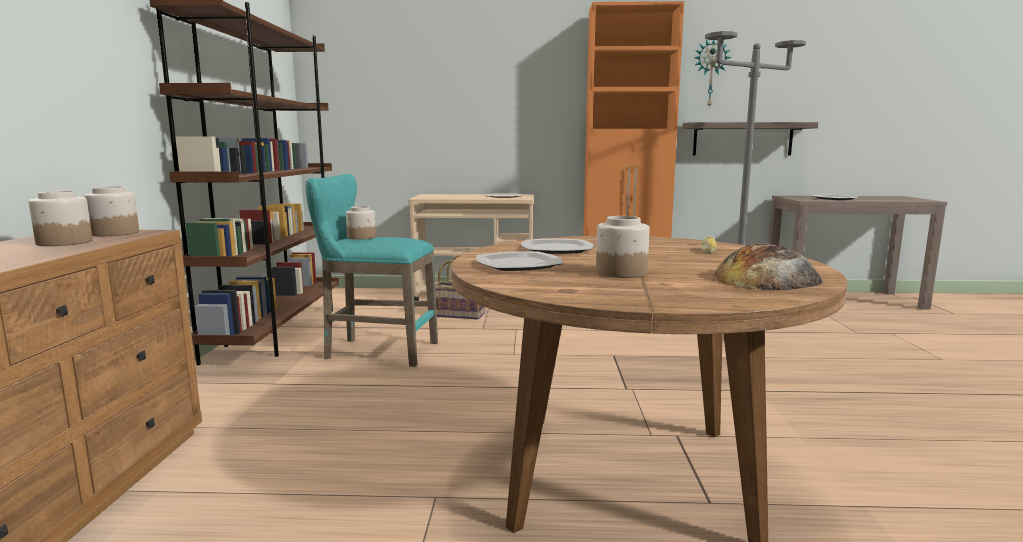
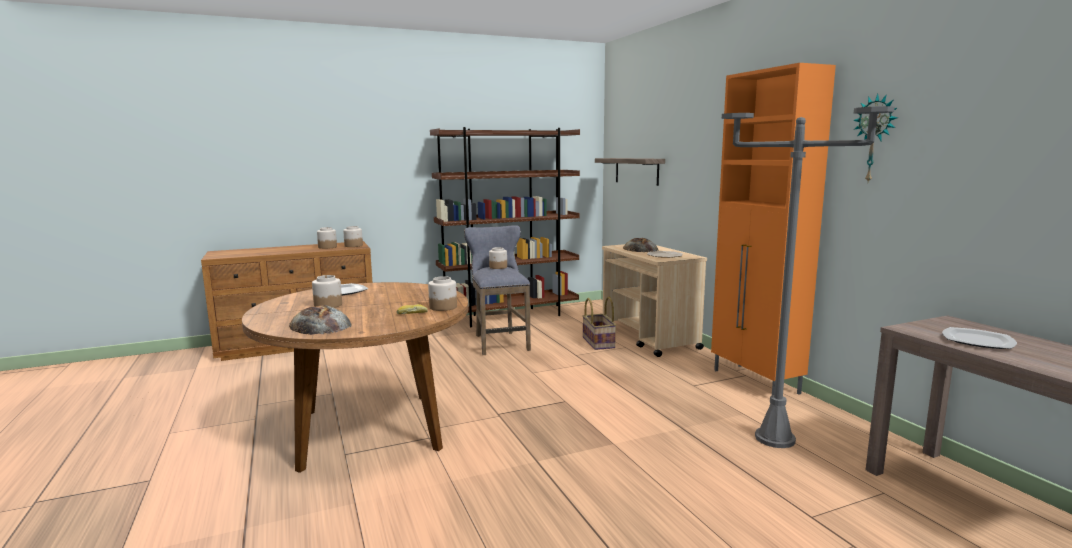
camera: 65 degrees right, 0 degrees up
turquoise stool [305,174,438,367] -> grey stool [464,225,531,355]
plate [520,239,594,254] -> none
shelf [683,122,818,156] -> shelf moved to [595,158,665,186]
none -> jar [428,276,457,311]
none -> bread [623,238,659,252]

